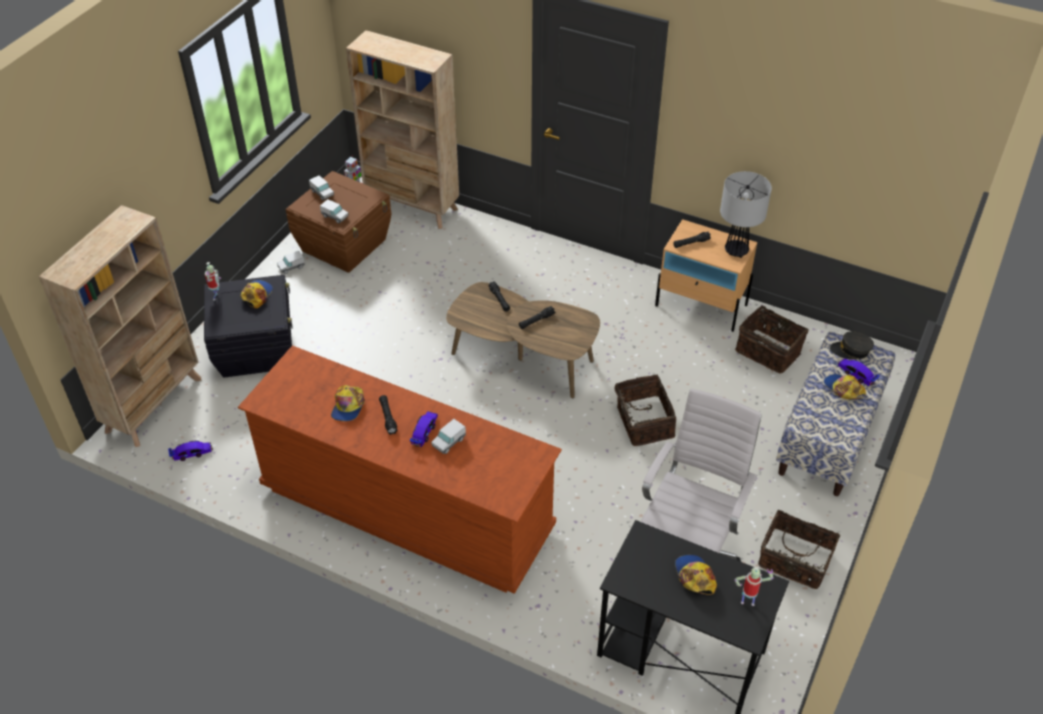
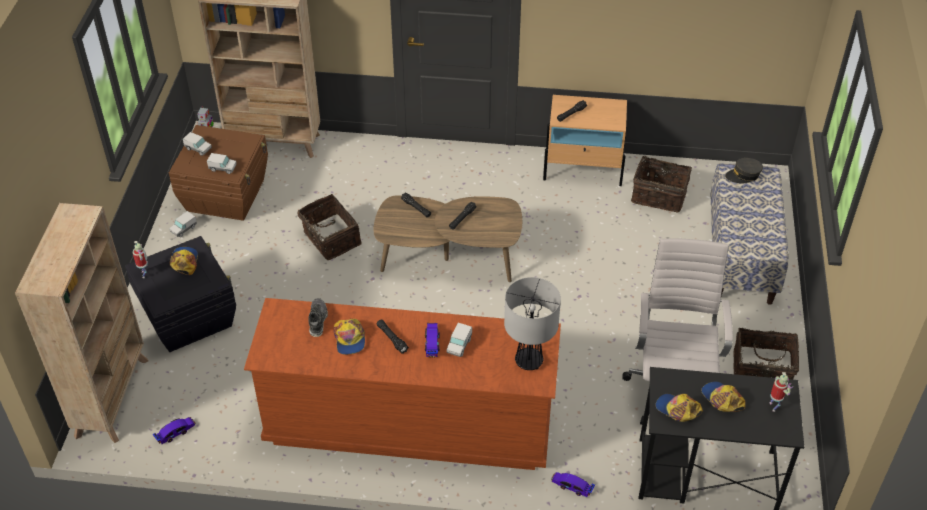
camera: 20 degrees left, 0 degrees up
basket [614,374,676,446] -> basket moved to [298,194,362,260]
table lamp [720,171,772,258] -> table lamp moved to [504,277,561,370]
toy robot [735,567,774,606] -> toy robot turned 90 degrees clockwise [770,372,793,412]
cap [824,374,866,399] -> cap moved to [655,394,703,422]
toy car [838,358,879,386] -> toy car moved to [551,472,595,497]
none -> shoe [308,298,328,337]

